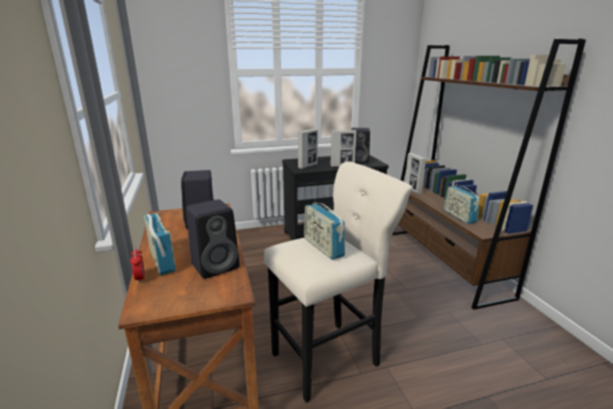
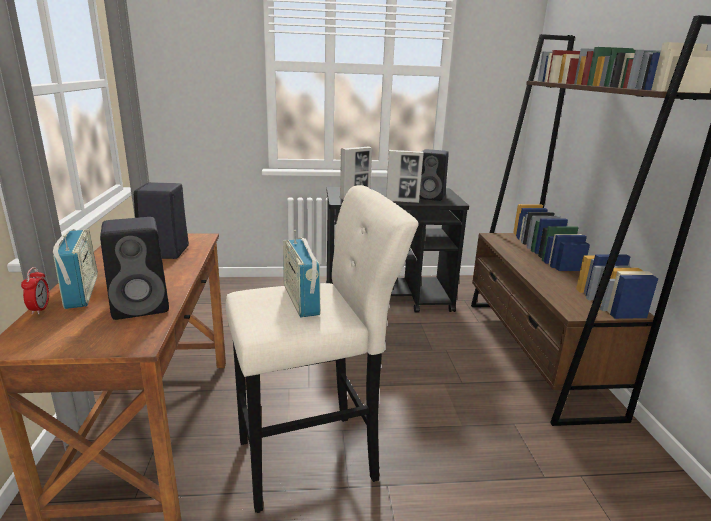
camera: 10 degrees right, 0 degrees up
picture frame [405,153,426,194] -> none
radio [444,182,480,224] -> none

